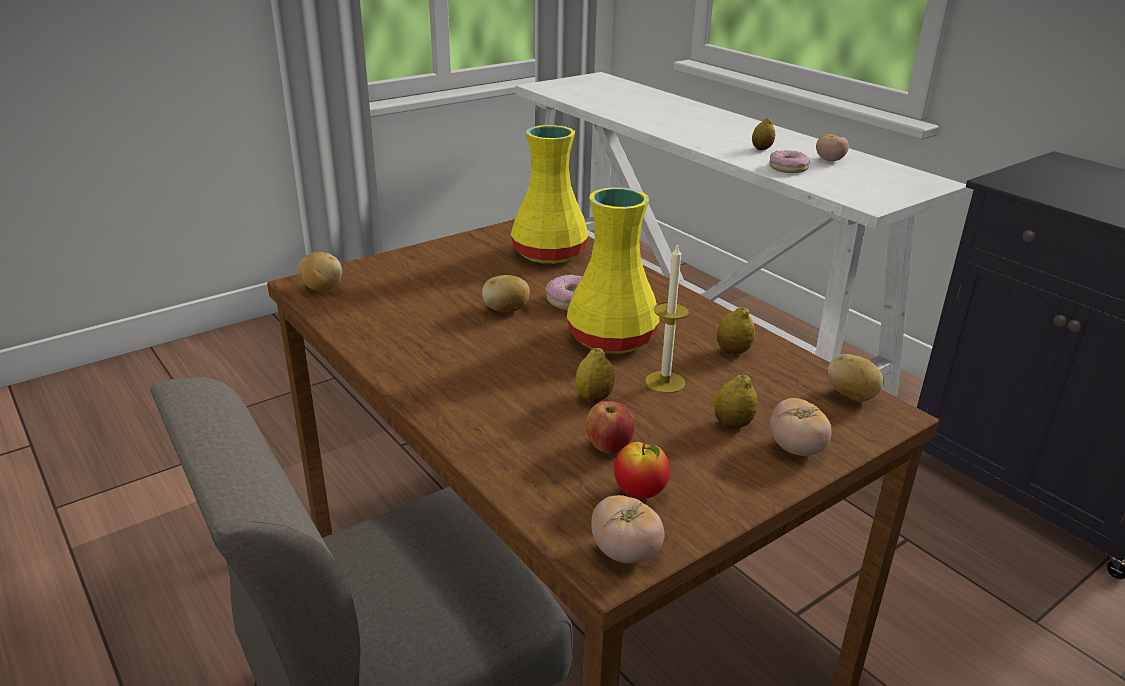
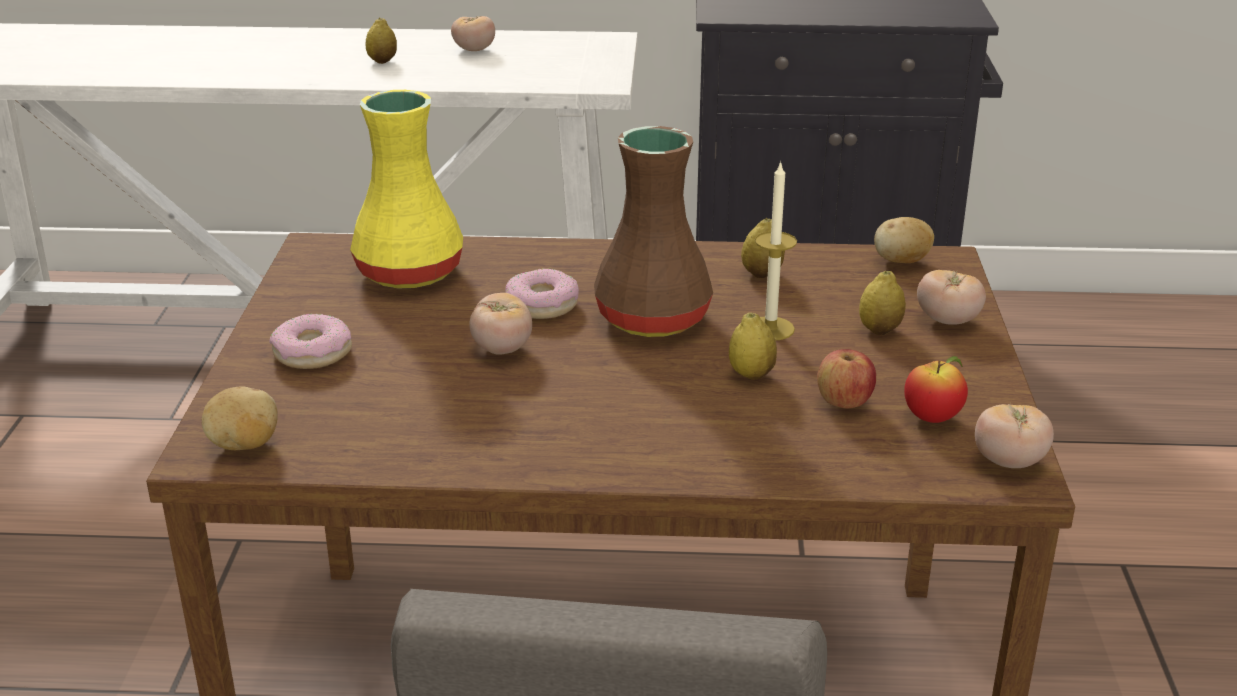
camera: 50 degrees left, 0 degrees up
potato [482,275,530,312] -> tomato [469,293,532,355]
yellow vase [567,187,660,354] -> brown vase [594,126,713,337]
donut [769,150,809,173] -> donut moved to [269,314,352,369]

